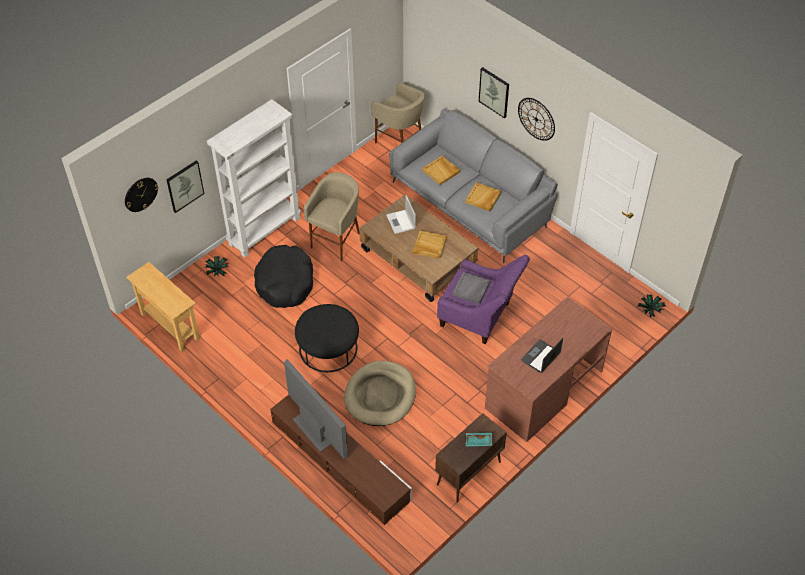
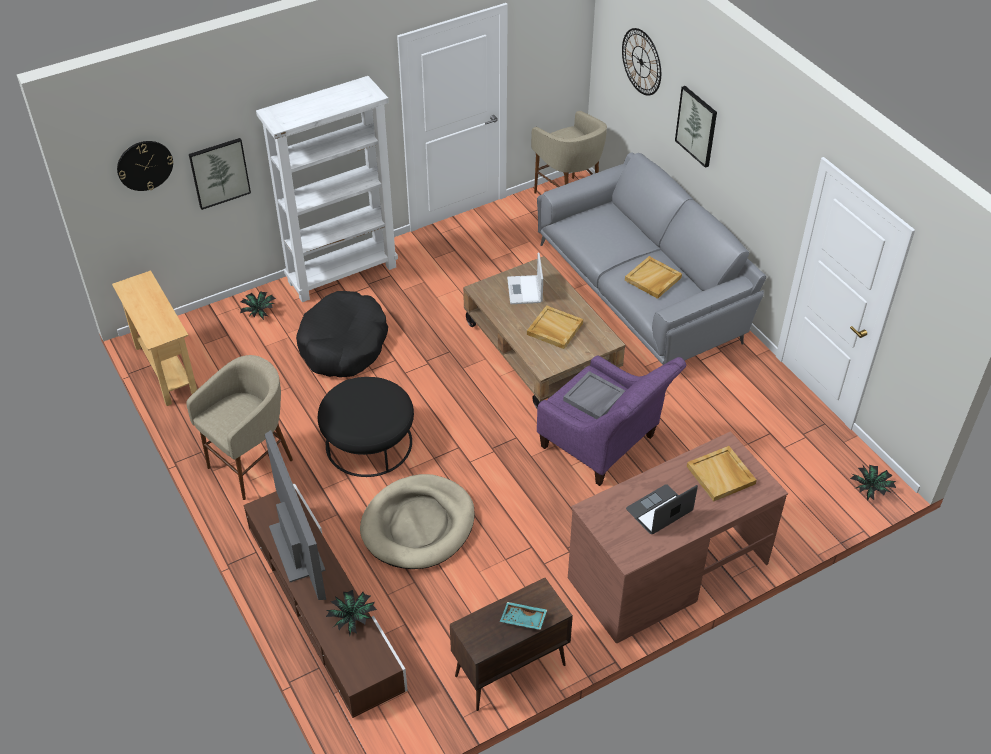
camera: 15 degrees right, 5 degrees down
beige stool [304,172,360,261] -> beige stool moved to [186,355,293,500]
beige tray [422,156,460,185] -> beige tray moved to [687,446,757,502]
wall clock [518,98,555,141] -> wall clock moved to [622,28,661,96]
none -> potted plant [326,590,377,636]

